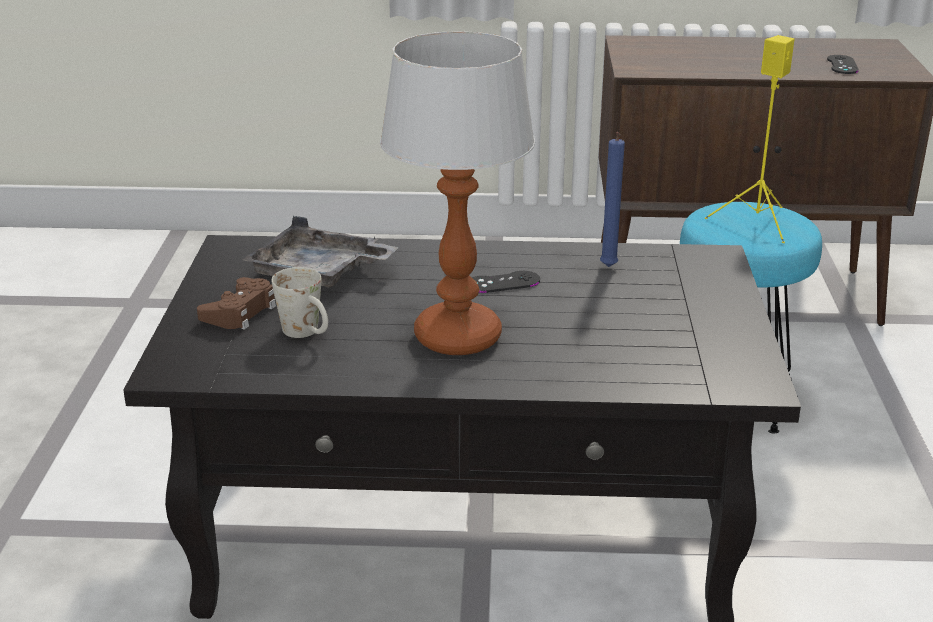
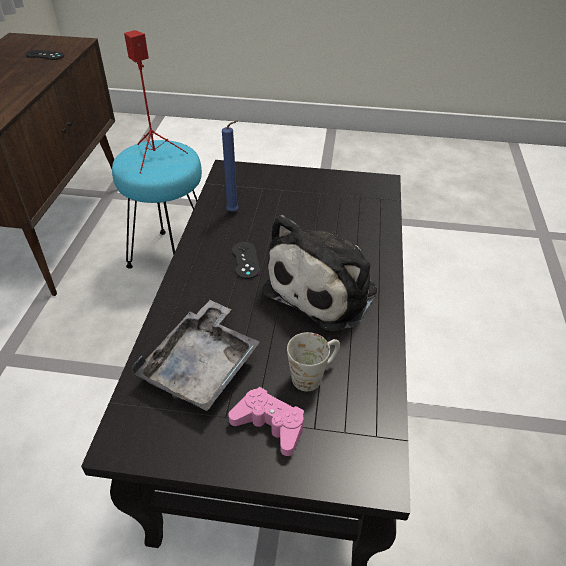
camera: 85 degrees left, 15 degrees up
brown game controller [197,277,276,330] -> pink game controller [228,387,304,456]
table lamp [380,31,535,355] -> plush toy [262,215,377,332]
yellow speaker [705,35,794,243] -> red speaker [124,30,188,173]

